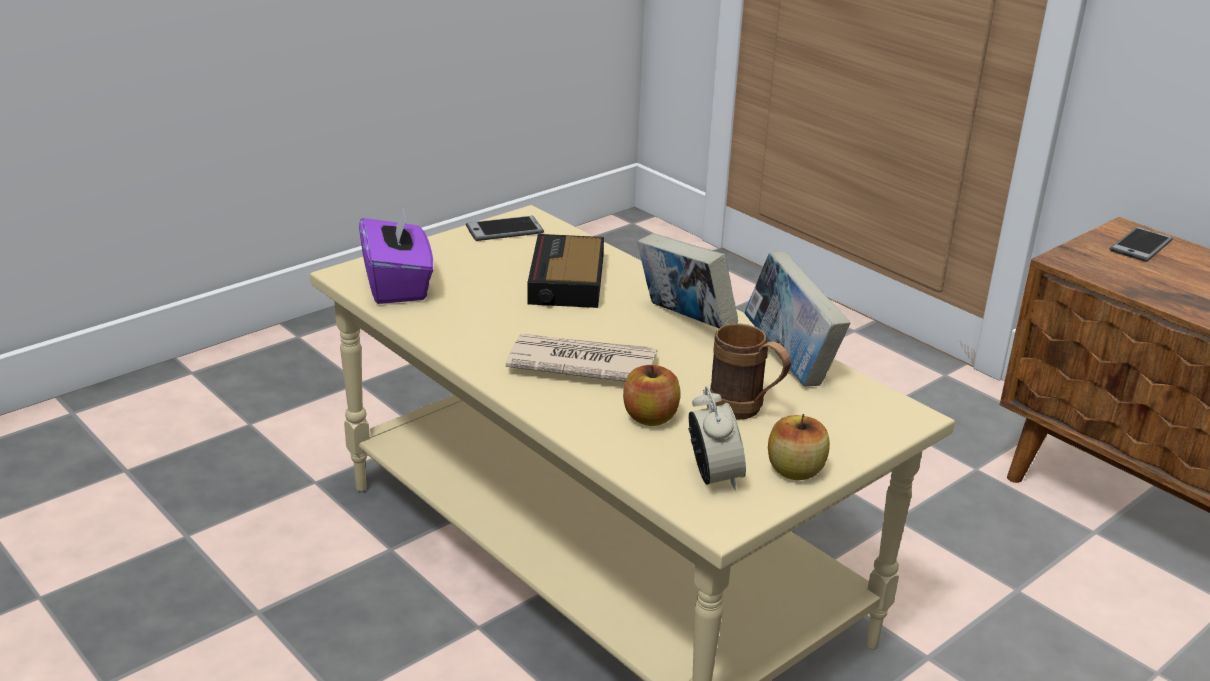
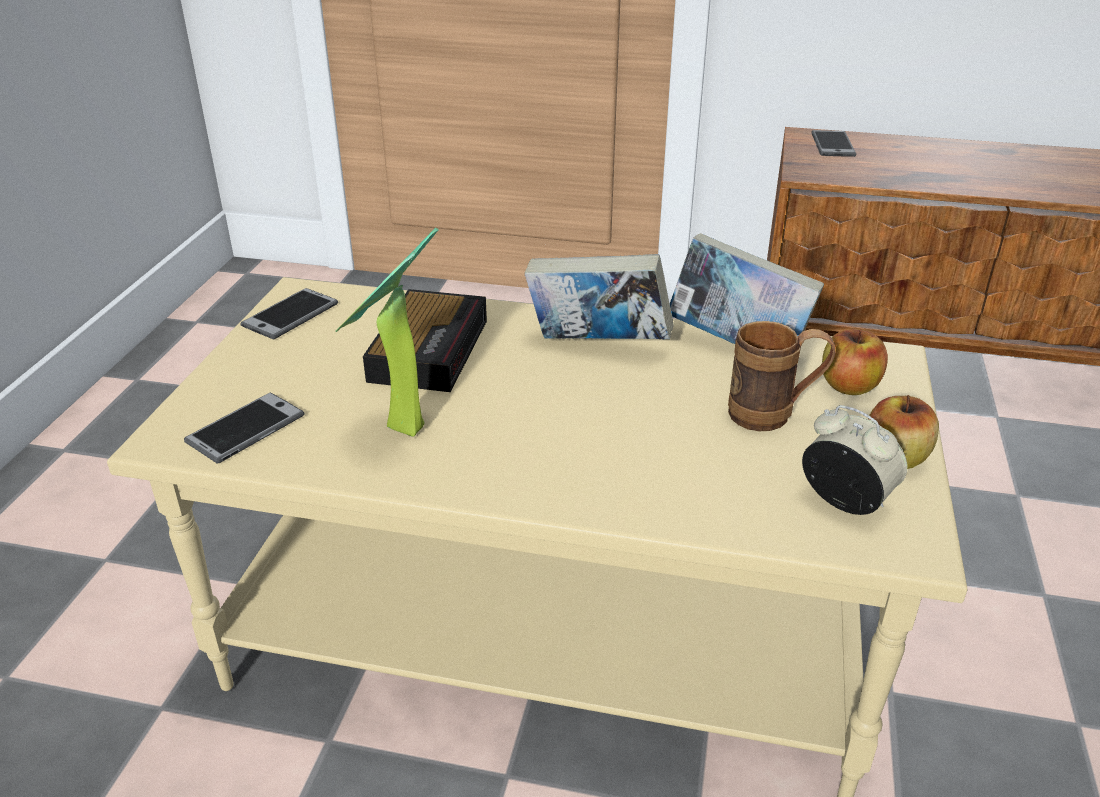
camera: 35 degrees left, 5 degrees up
purple tissue box [359,206,433,304] -> phone [184,393,305,463]
newspaper [506,333,657,382] -> none
alarm clock [527,234,604,308] -> alarm clock turned 135 degrees counterclockwise [363,289,487,392]
apple [623,365,681,426] -> apple moved to [822,329,888,395]
none -> potted plant [335,228,439,437]

